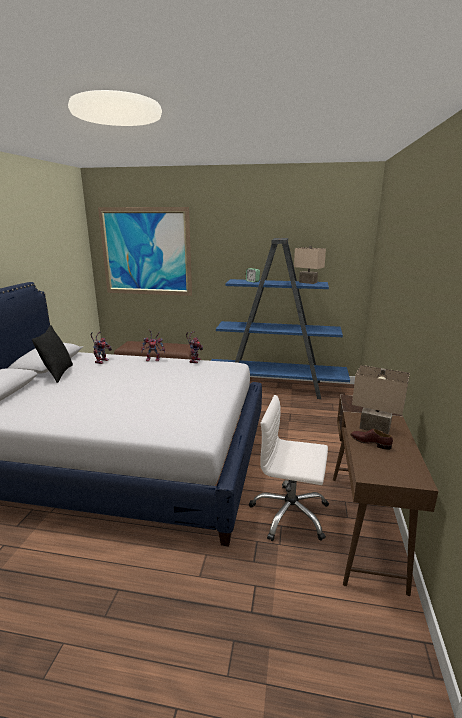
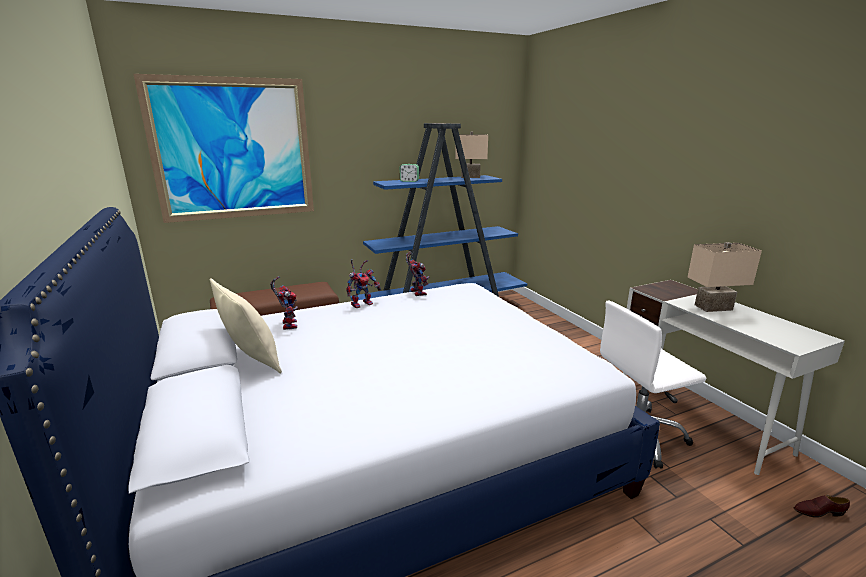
camera: 35 degrees left, 0 degrees up
black pillow [32,325,73,383] -> beige pillow [210,278,282,374]
brown desk [333,395,438,596] -> white desk [623,280,845,475]
brown shoe [350,429,393,450] -> brown shoe moved to [793,495,850,518]

